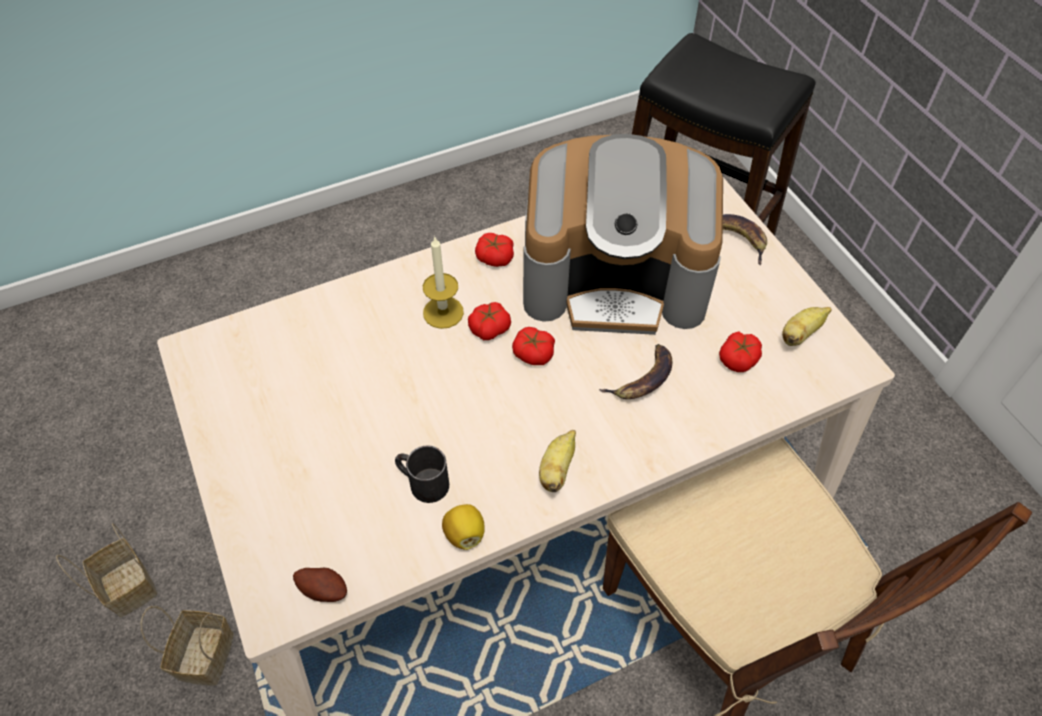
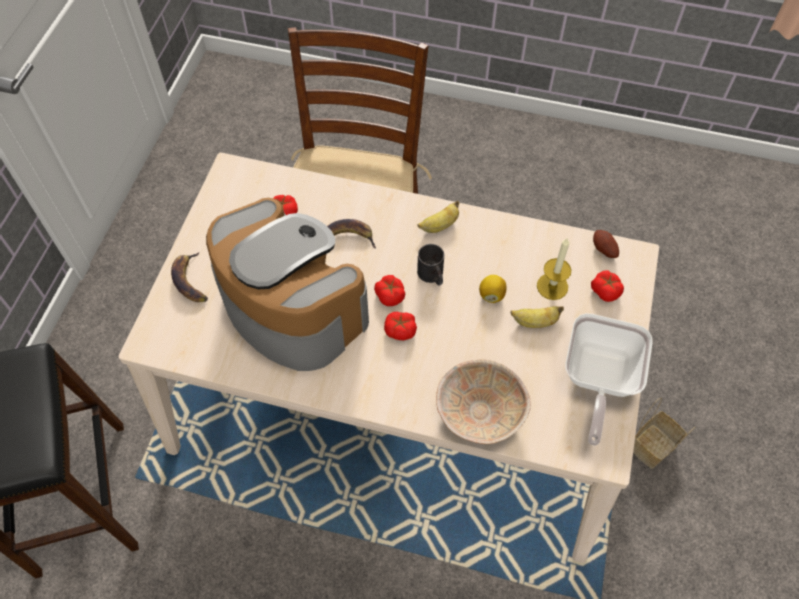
camera: 140 degrees left, 5 degrees up
basket [56,523,157,617] -> none
black mug [395,445,449,503] -> black mug moved to [417,244,444,286]
candle [423,236,464,329] -> candle moved to [537,238,571,300]
lemon [442,504,485,550] -> lemon moved to [479,275,506,303]
tomato [475,233,514,267] -> tomato moved to [591,270,624,302]
banana [782,307,832,346] -> banana moved to [510,306,564,328]
none -> beige bowl [436,359,531,444]
none -> frying pan [565,313,653,446]

